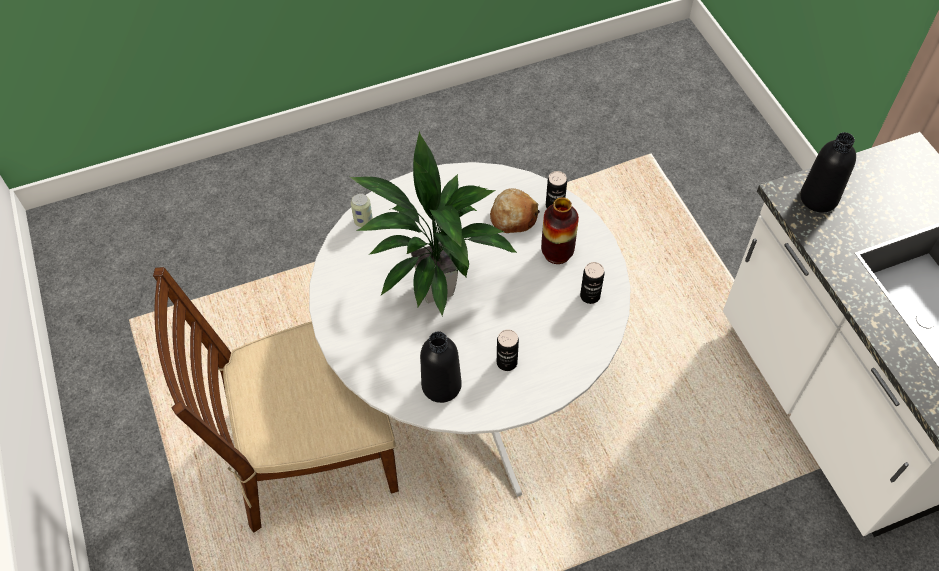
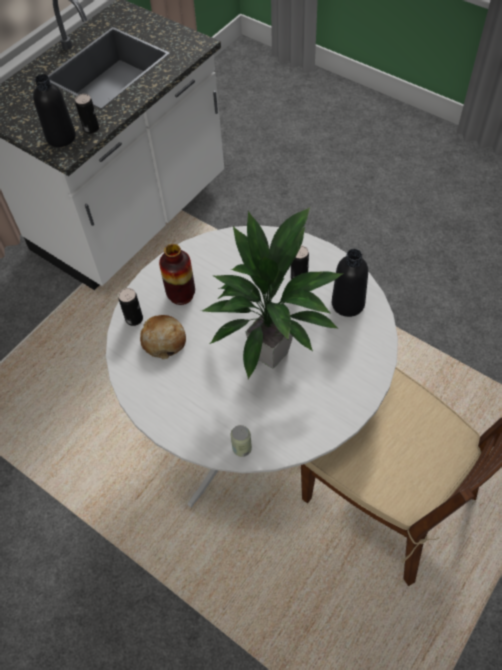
camera: 120 degrees left, 0 degrees up
can [580,262,605,304] -> can moved to [75,94,99,134]

